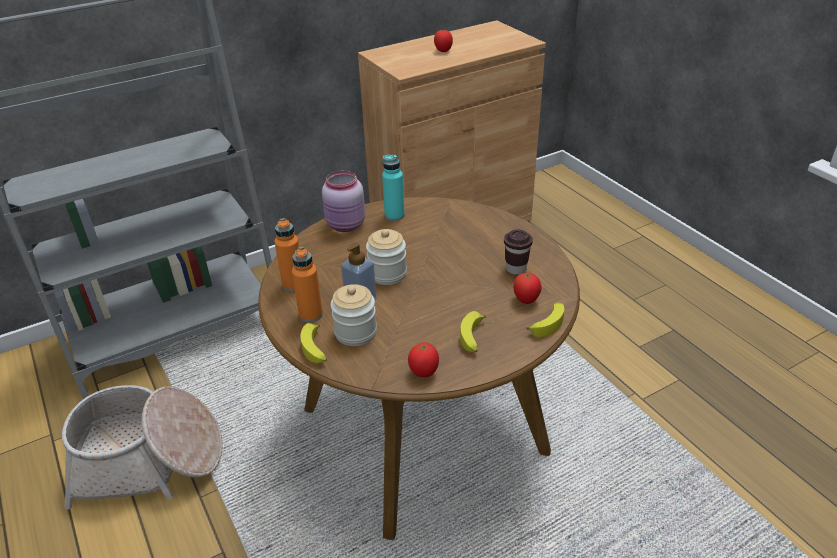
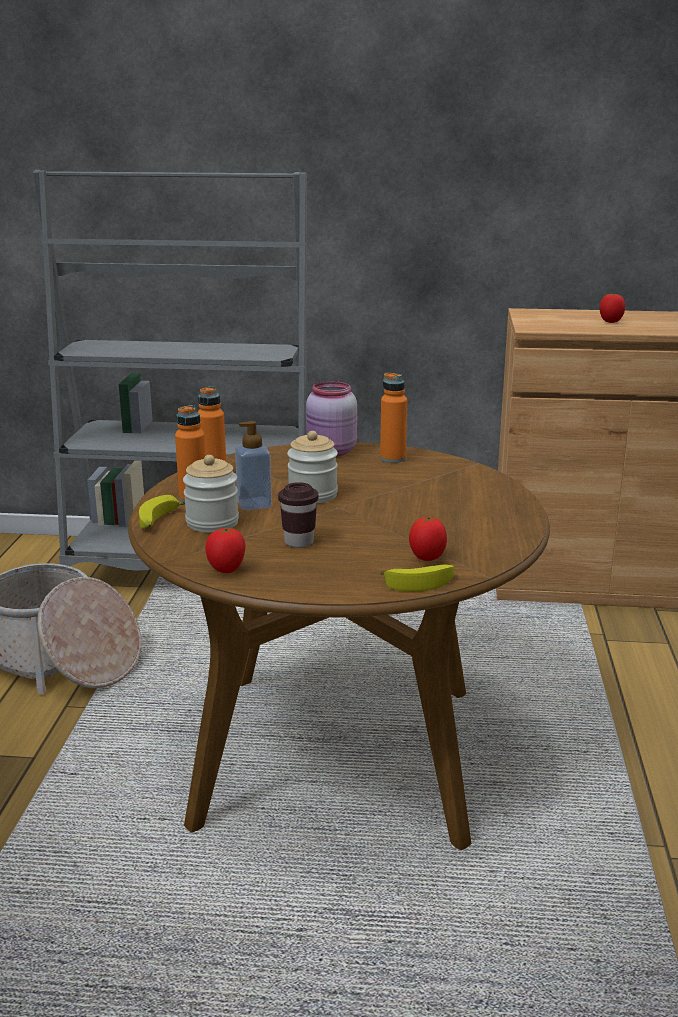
camera: 35 degrees right, 15 degrees down
turquoise bottle [382,155,405,221] -> orange bottle [380,372,407,463]
banana [460,311,486,352] -> none
brown cup [504,229,533,275] -> brown cup moved to [278,482,319,548]

